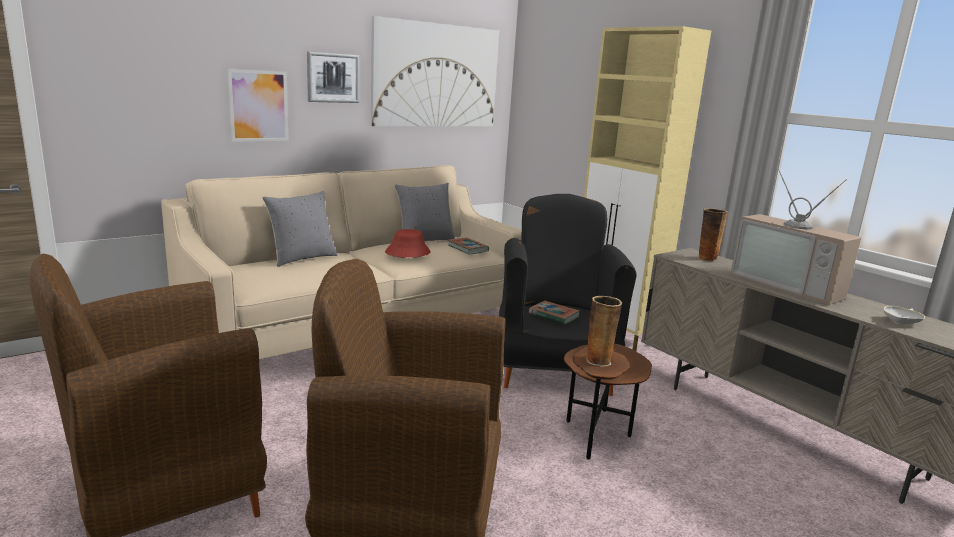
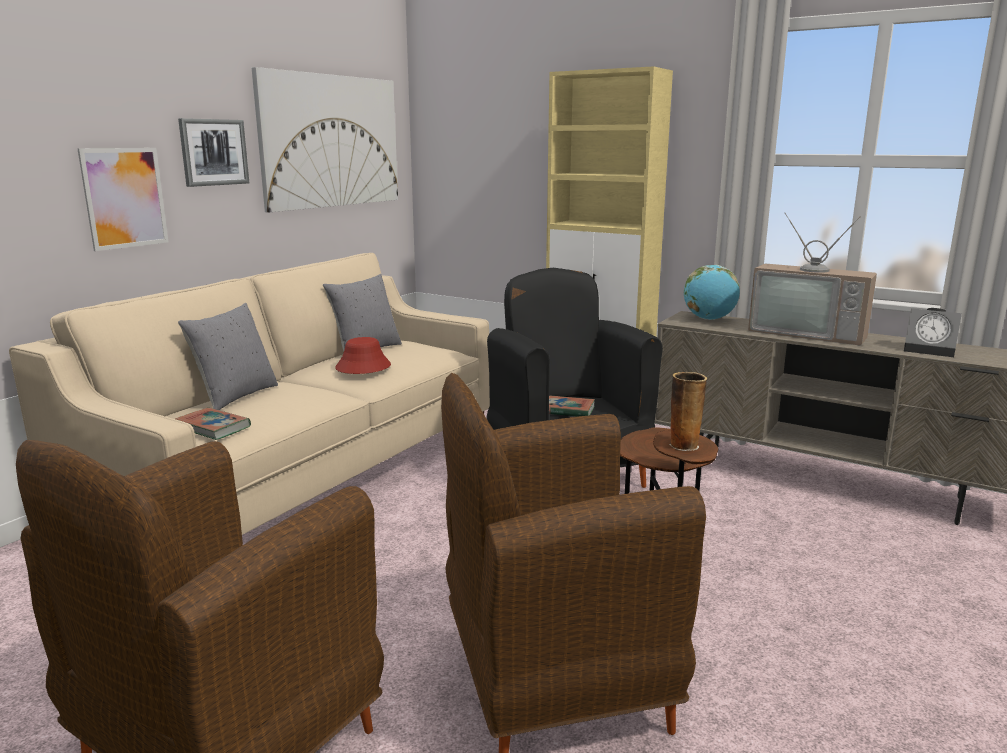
camera: 20 degrees left, 0 degrees up
book [448,238,489,255] -> book moved to [175,408,251,440]
vase [698,208,728,262] -> globe [684,265,740,320]
white bowl [883,306,925,325] -> alarm clock [904,308,962,357]

